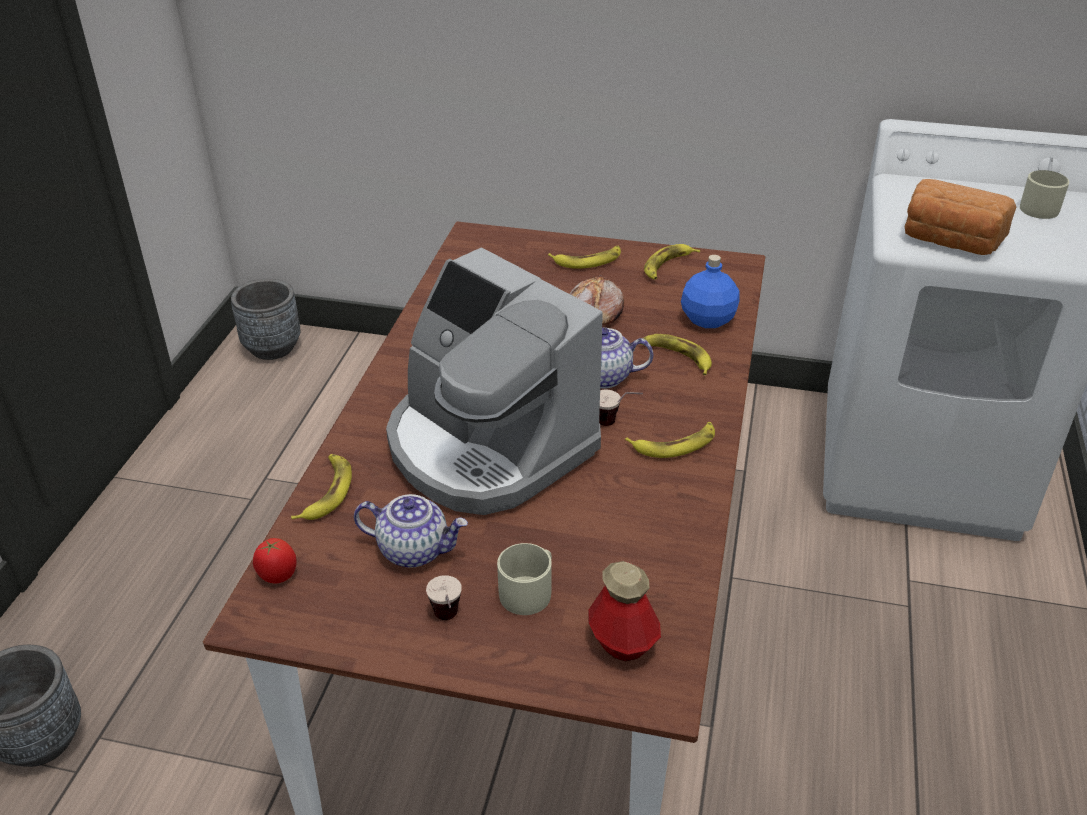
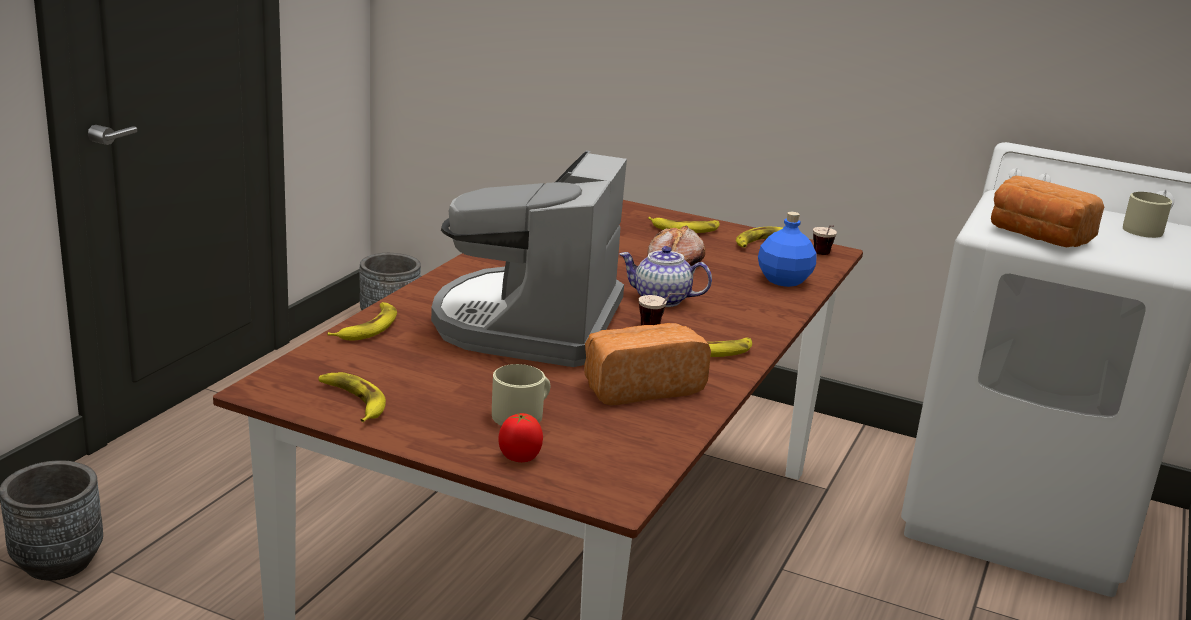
camera: 10 degrees right, 15 degrees down
tomato [253,538,296,583] -> tomato moved to [498,413,543,462]
teapot [354,494,468,567] -> none
coffee machine [386,247,603,515] -> coffee machine turned 45 degrees clockwise [431,151,627,367]
cup [426,576,462,620] -> cup moved to [813,225,837,255]
bottle [589,561,661,662] -> none
banana [641,334,712,375] -> banana moved to [319,372,386,422]
none -> bread [584,323,711,406]

